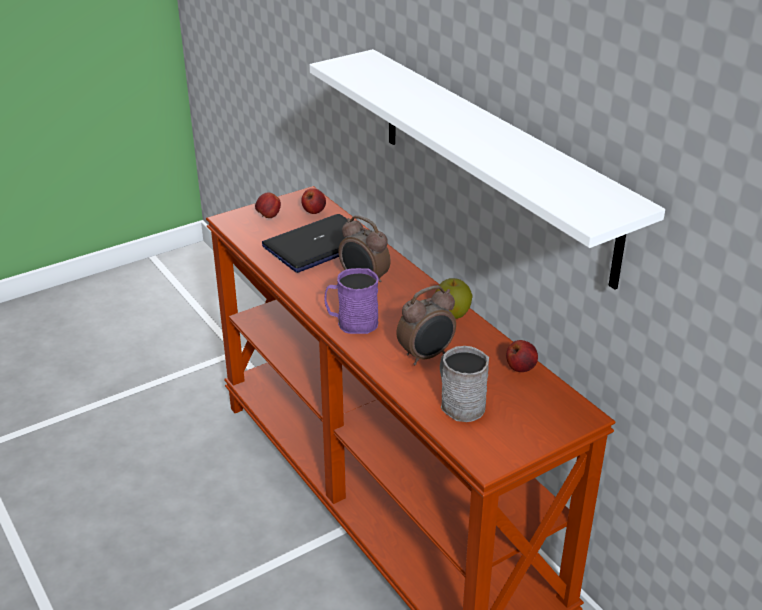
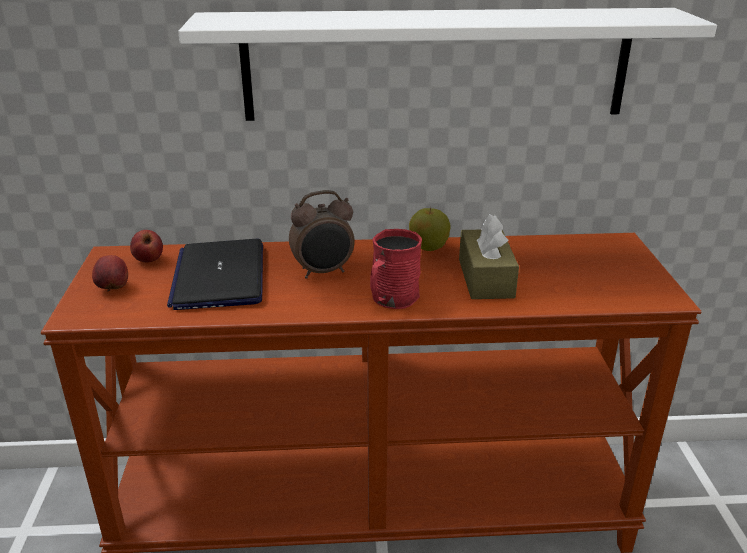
camera: 60 degrees left, 5 degrees down
purple mug [324,268,379,334] -> red mug [370,229,422,309]
alarm clock [396,285,456,365] -> brown tissue box [459,214,519,299]
grey mug [440,346,489,422] -> none
apple [506,340,538,372] -> none

